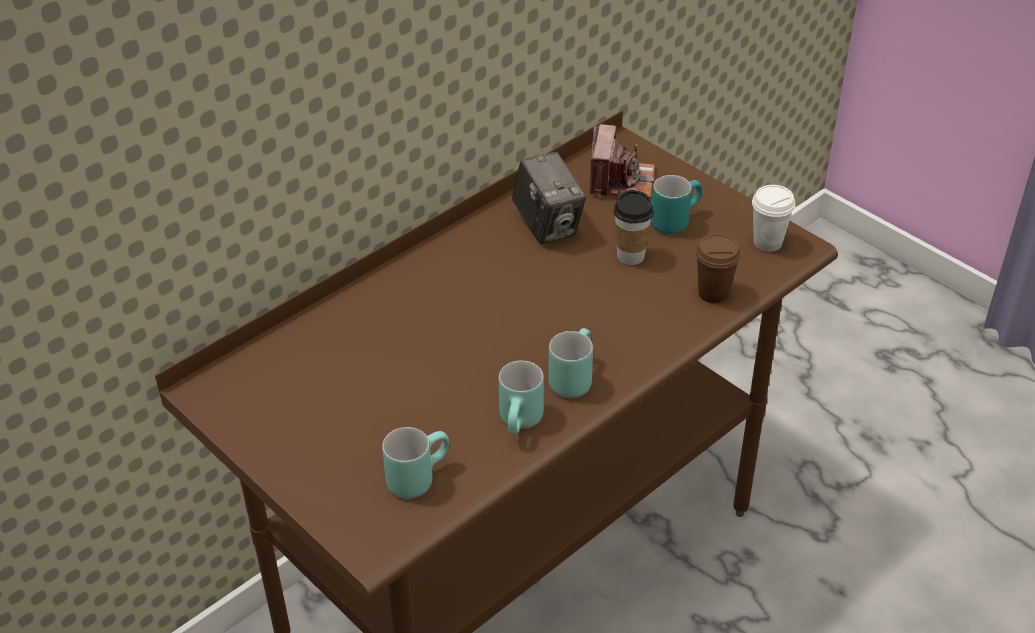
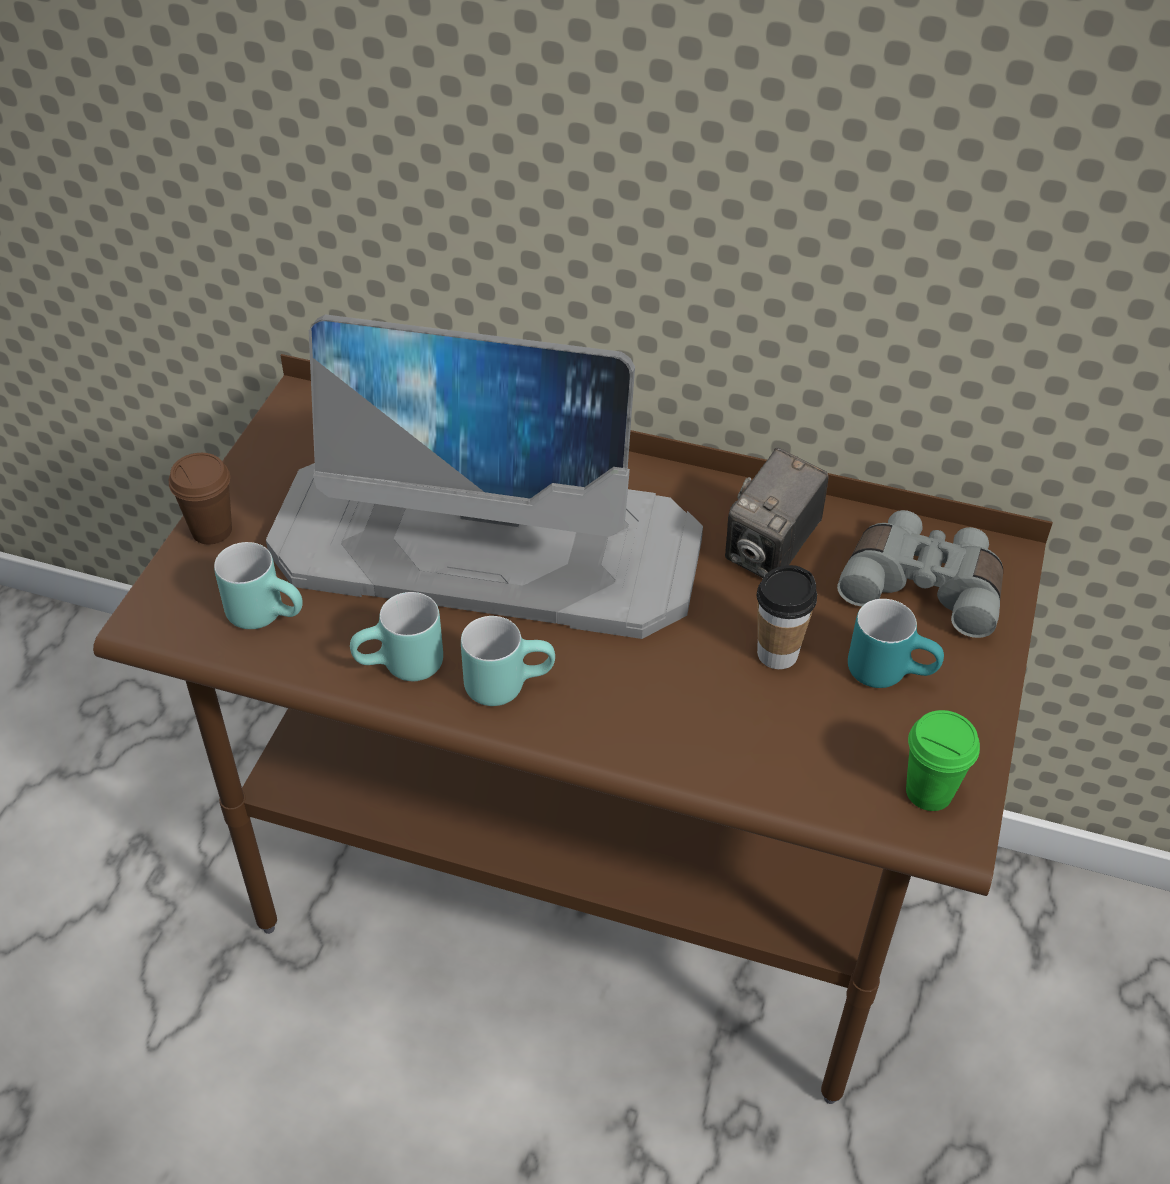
camera: 60 degrees right, 5 degrees up
camera [590,124,655,197] -> grey binoculars [837,510,1003,638]
brown cup [696,234,741,303] -> brown cup moved to [169,453,232,545]
white cup [752,185,796,252] -> green cup [906,710,980,811]
none -> monitor [266,314,703,639]

